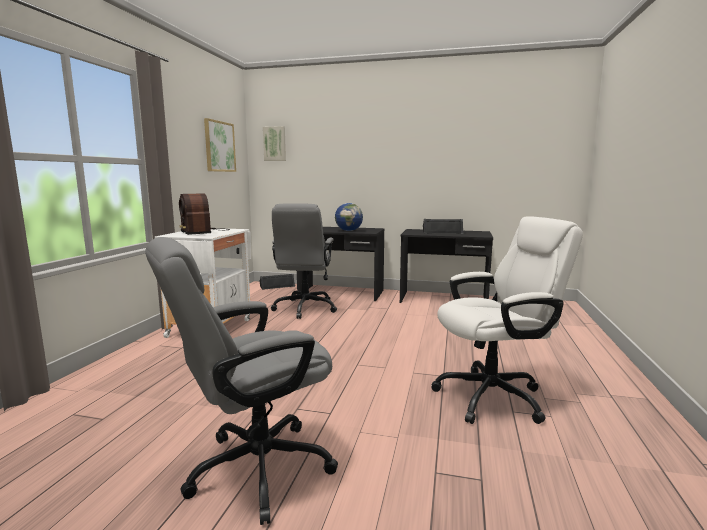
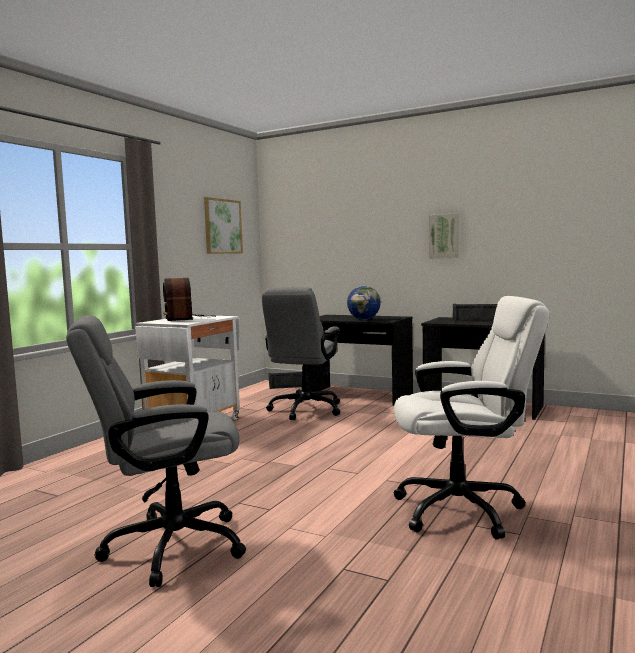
camera: 15 degrees right, 5 degrees down
picture [263,126,286,161] -> picture moved to [429,213,459,259]

